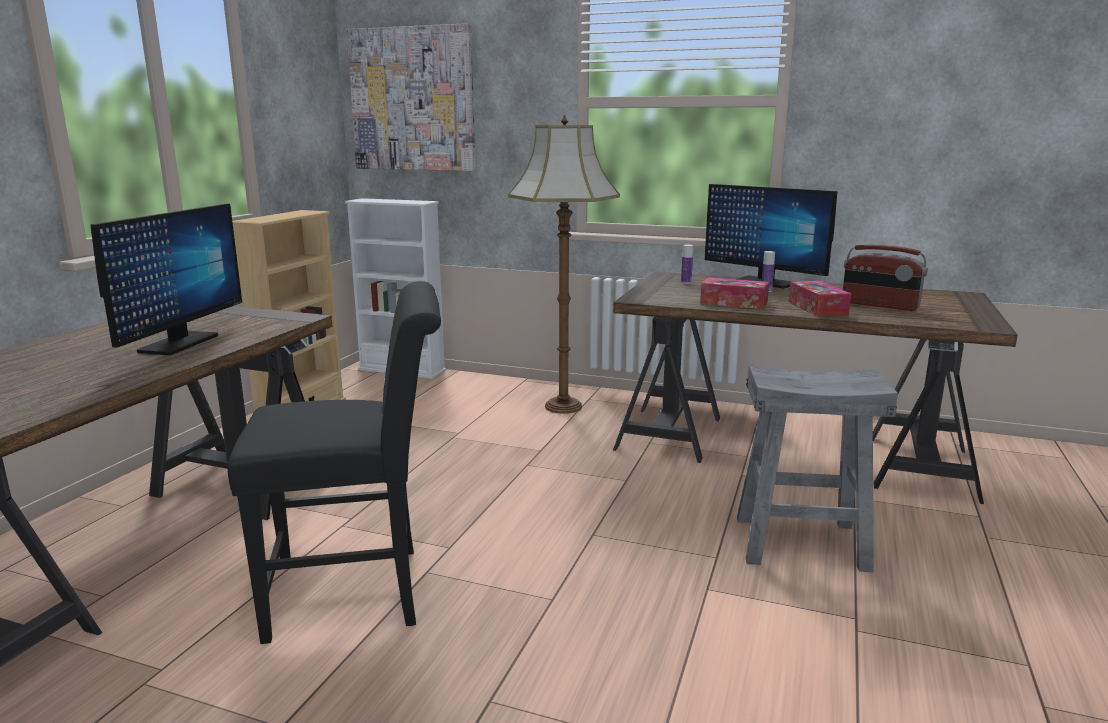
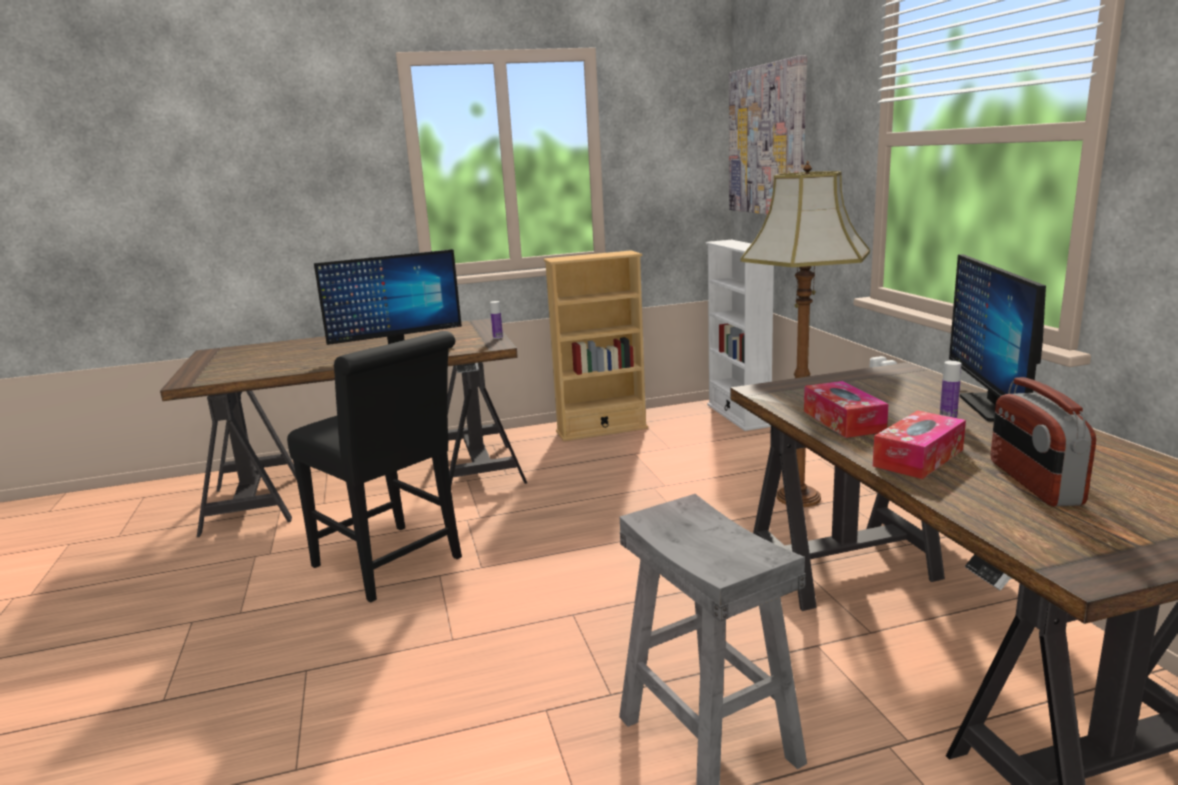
camera: 55 degrees right, 0 degrees up
bottle [681,245,693,284] -> bottle moved to [490,301,503,339]

